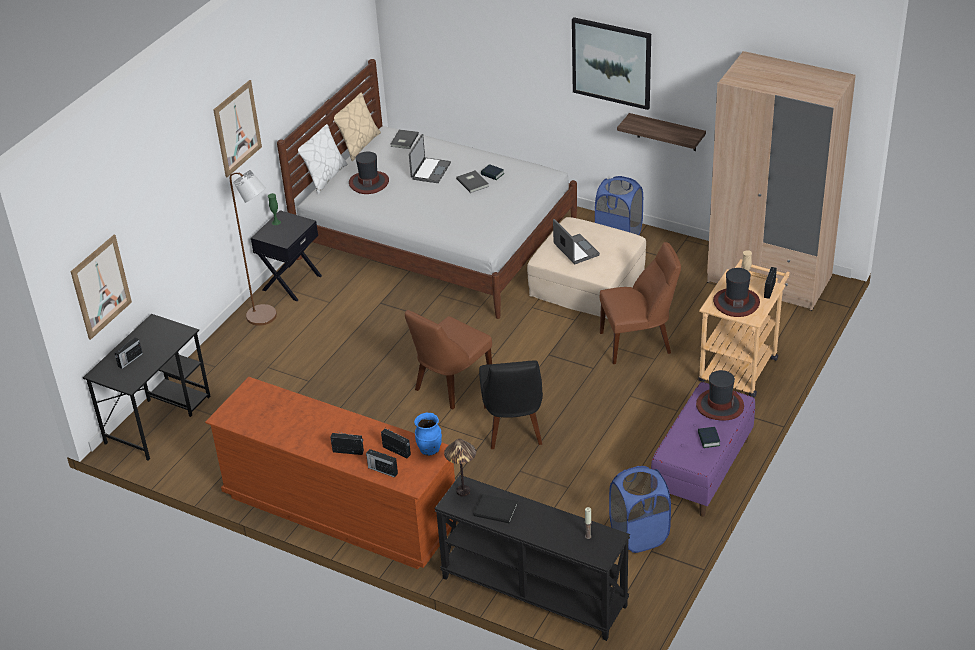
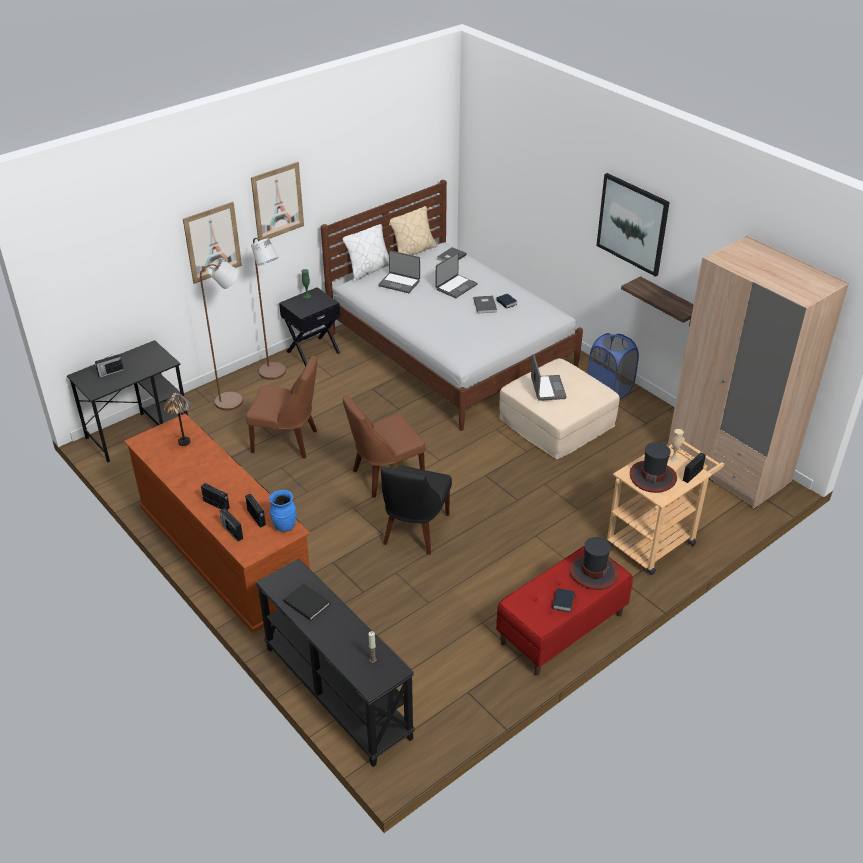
camera: 20 degrees right, 0 degrees up
picture [70,235,132,340] -> picture moved to [183,202,242,284]
hat [349,151,389,194] -> laptop [378,250,420,293]
table lamp [444,439,476,497] -> table lamp moved to [163,392,192,446]
brown chair [600,242,681,364] -> brown chair moved to [246,356,317,459]
blue laundry basket [609,466,671,553] -> none
purple bench [651,382,755,517] -> red bench [496,546,633,676]
none -> brown floor lamp [200,258,243,411]

